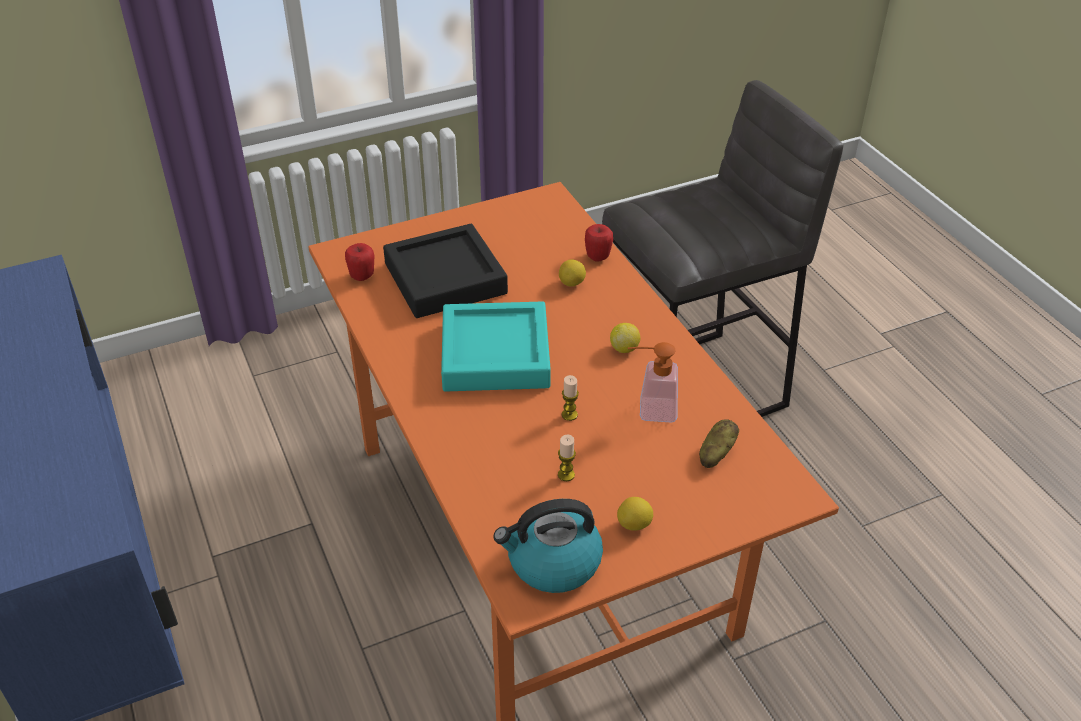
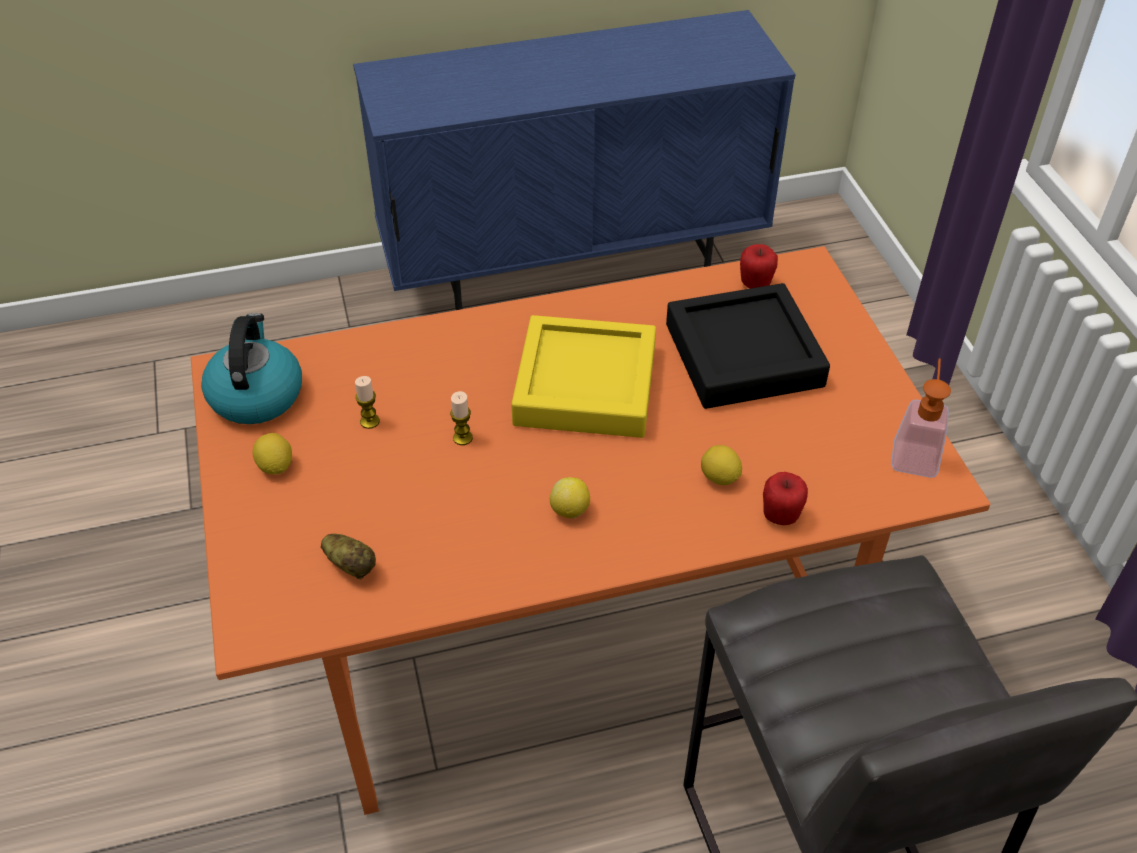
camera: 100 degrees right, 5 degrees up
turquoise tray [441,301,551,392] -> yellow tray [511,315,656,438]
soap dispenser [628,342,678,423] -> soap dispenser moved to [891,358,951,478]

